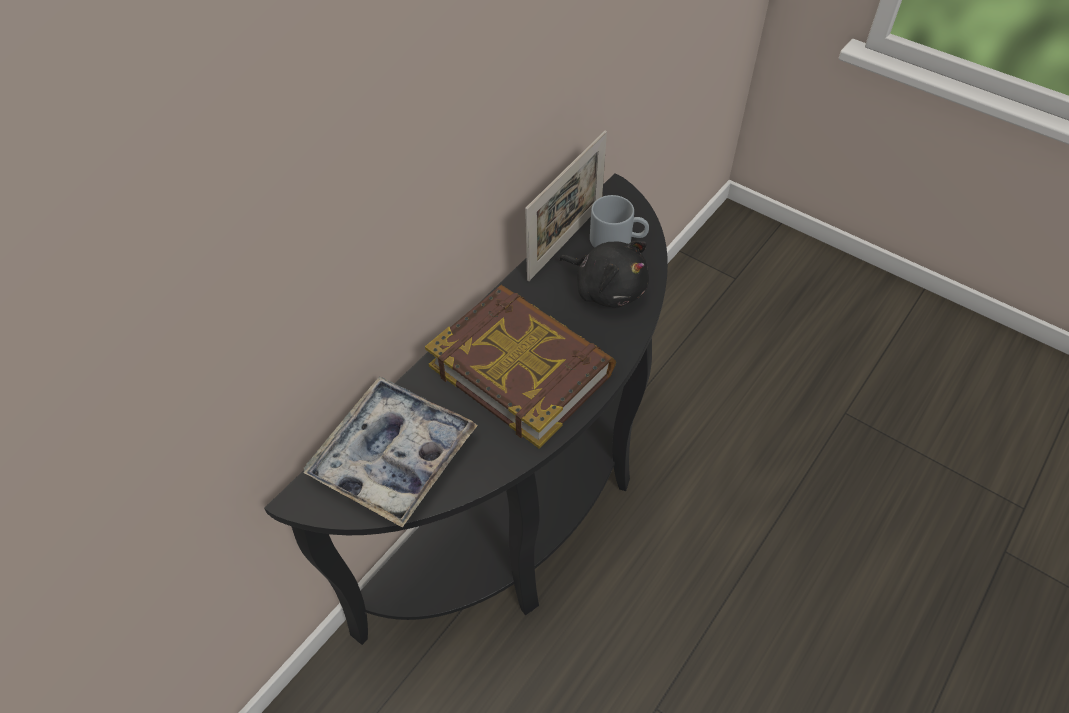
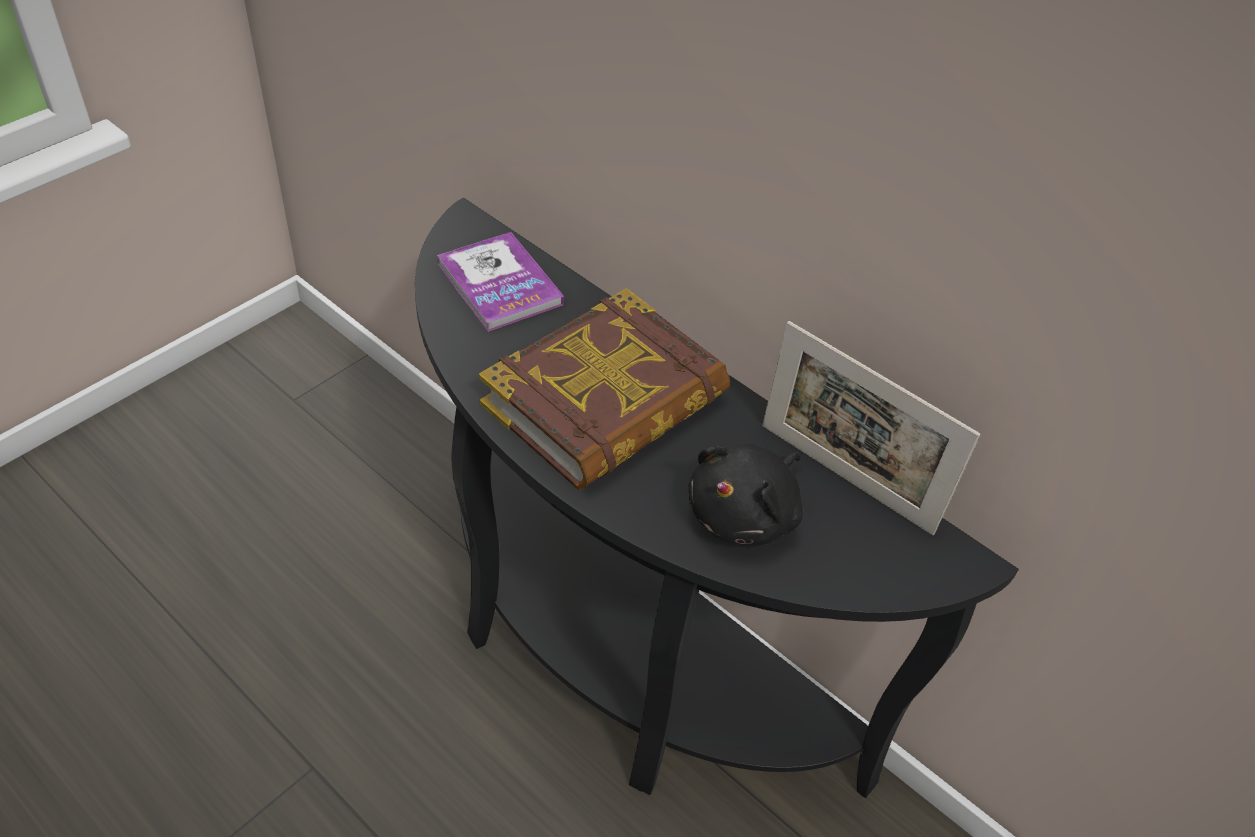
camera: 90 degrees right, 5 degrees down
tray [303,377,478,528] -> book [437,232,564,332]
grey mug [590,195,649,248] -> none

